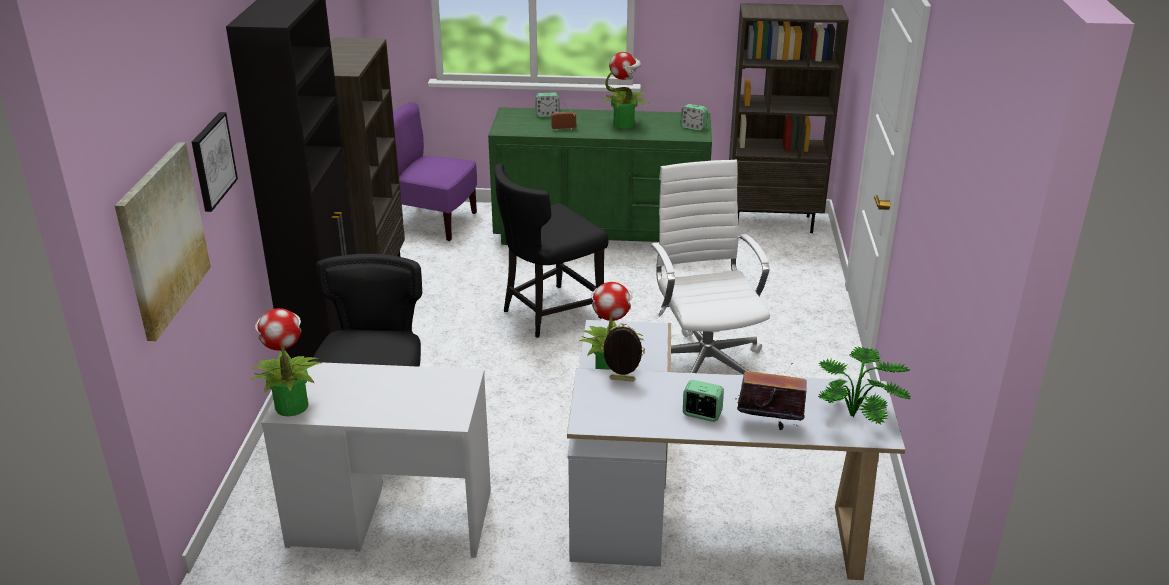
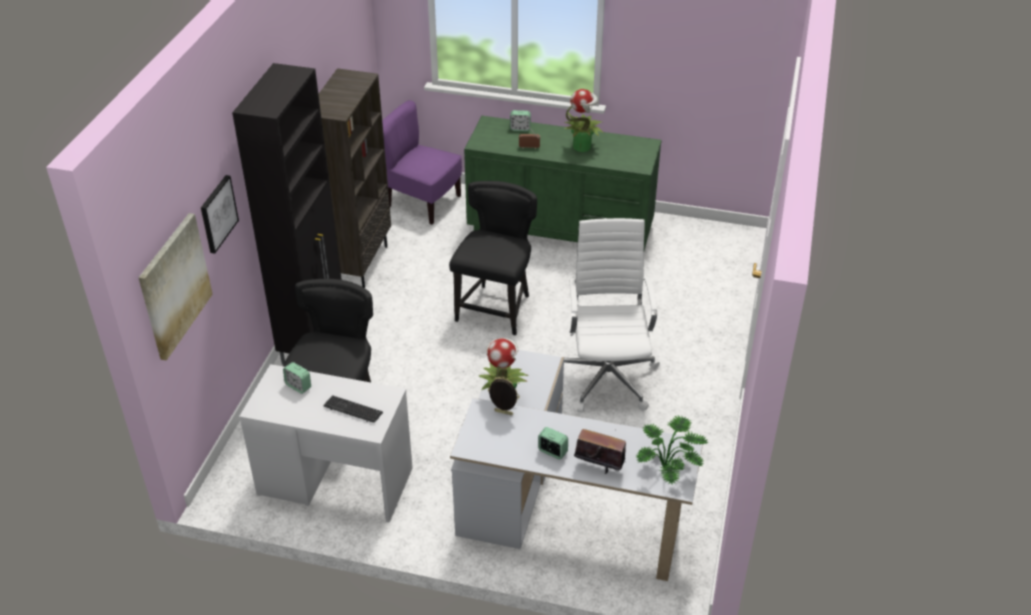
camera: 10 degrees right, 10 degrees up
potted plant [250,308,321,417] -> none
black chair [494,163,609,338] -> black chair turned 135 degrees clockwise [449,181,537,335]
alarm clock [681,104,708,131] -> alarm clock moved to [283,362,311,394]
brown bookcase [729,3,849,233] -> none
none -> keyboard [323,395,383,423]

